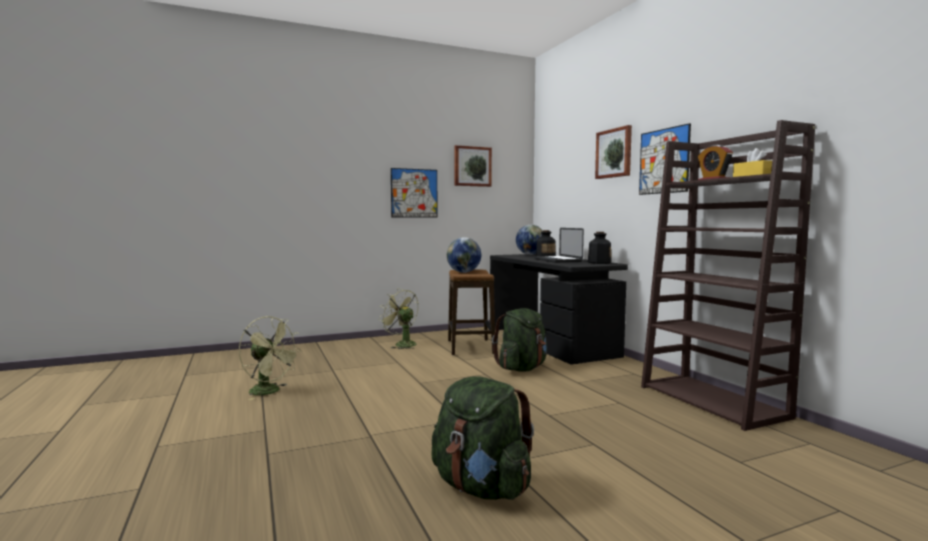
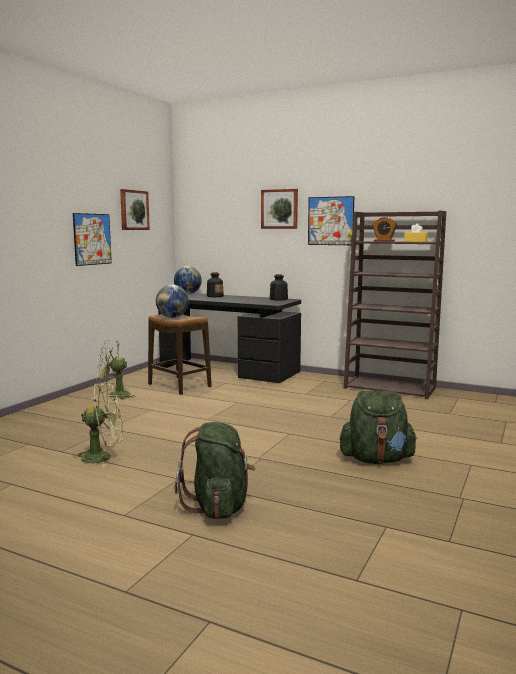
camera: 40 degrees left, 5 degrees up
green backpack [492,308,547,372] -> green backpack moved to [175,422,256,519]
laptop [534,228,584,263] -> none

